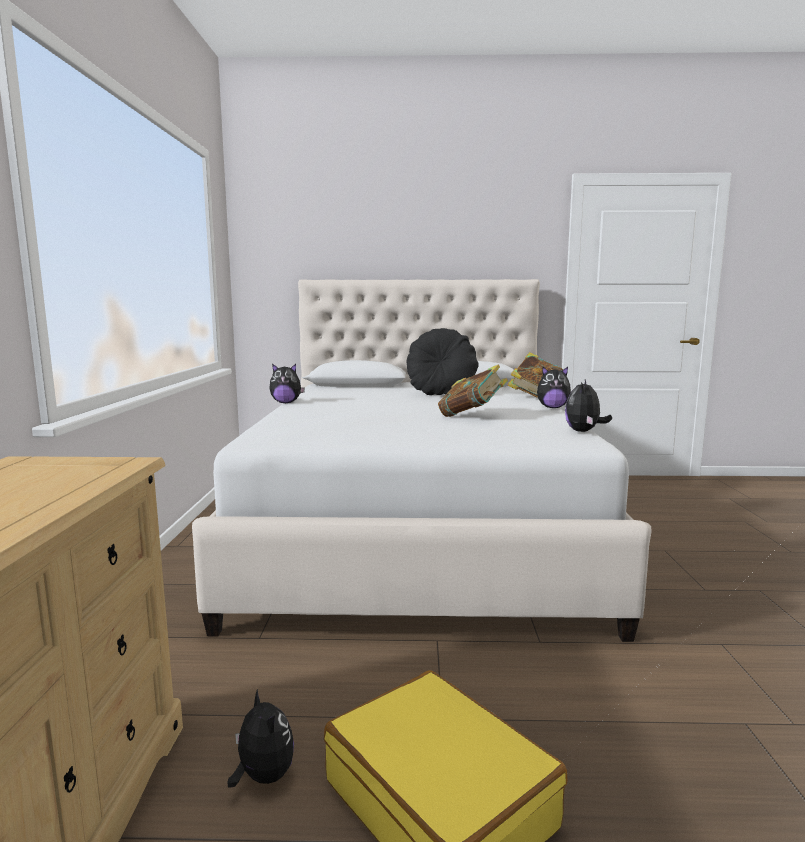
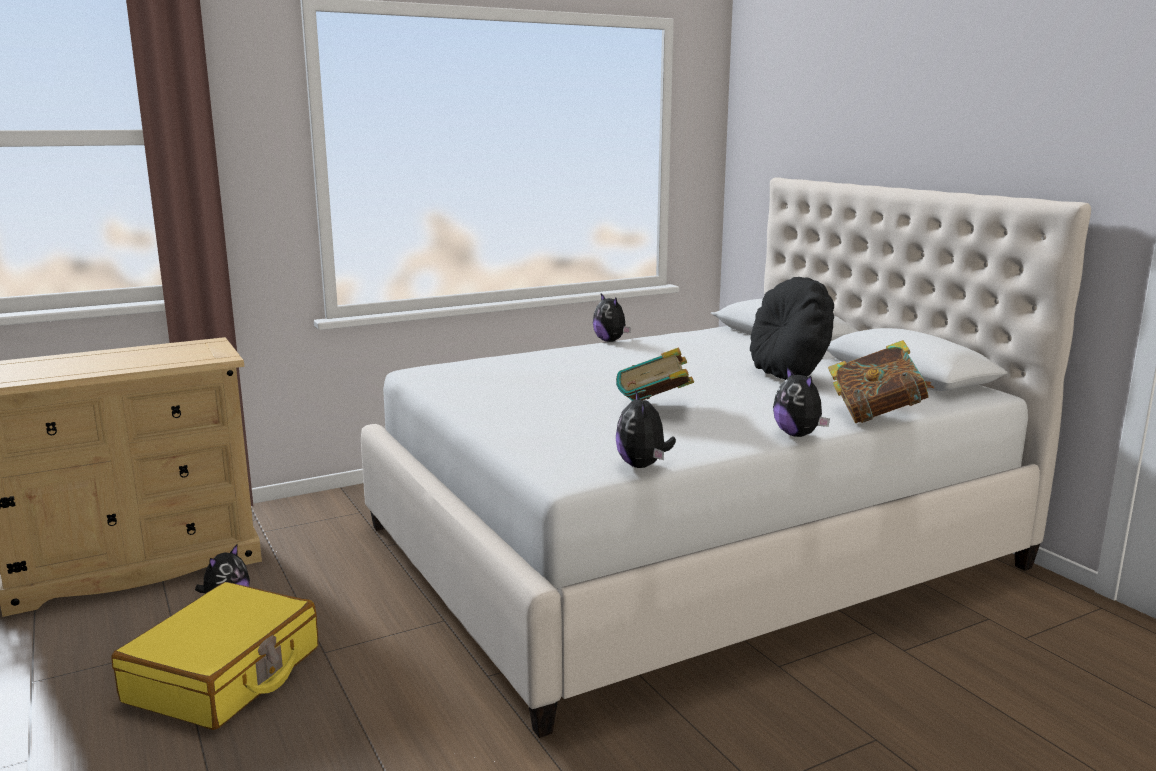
camera: 60 degrees right, 5 degrees up
plush toy [565,380,612,432] -> plush toy turned 90 degrees counterclockwise [616,390,676,468]

